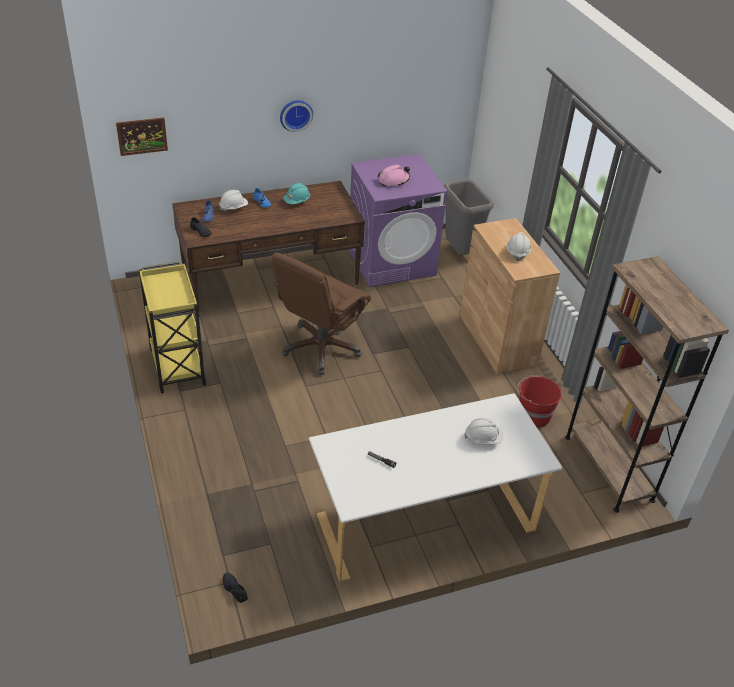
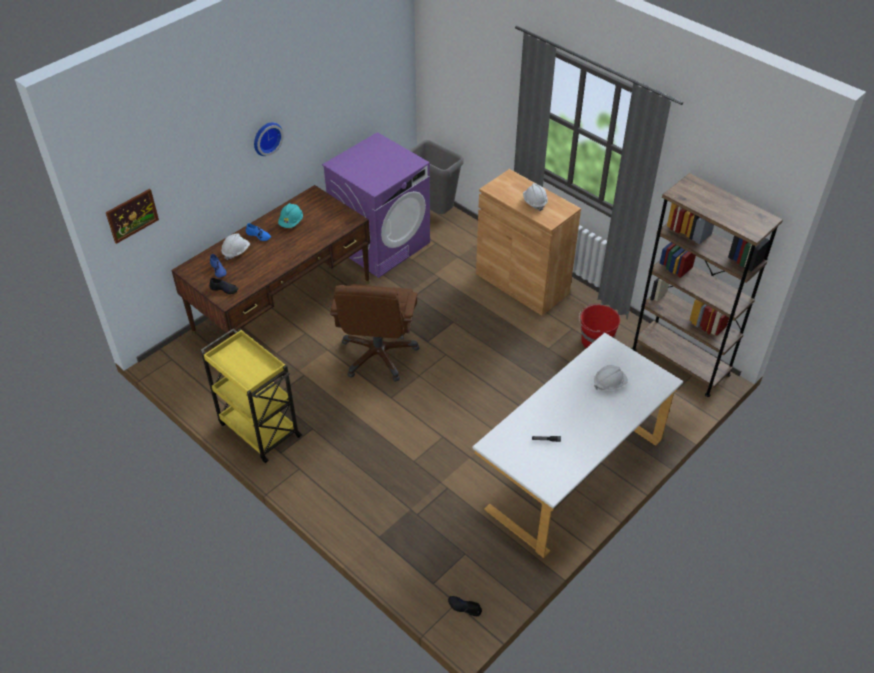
camera: 25 degrees left, 5 degrees up
pink hard hat [378,165,410,186] -> none

